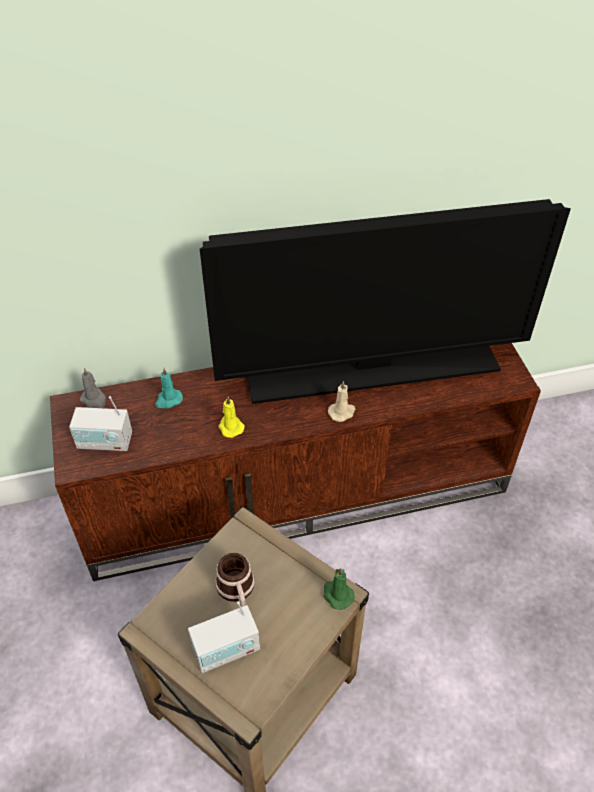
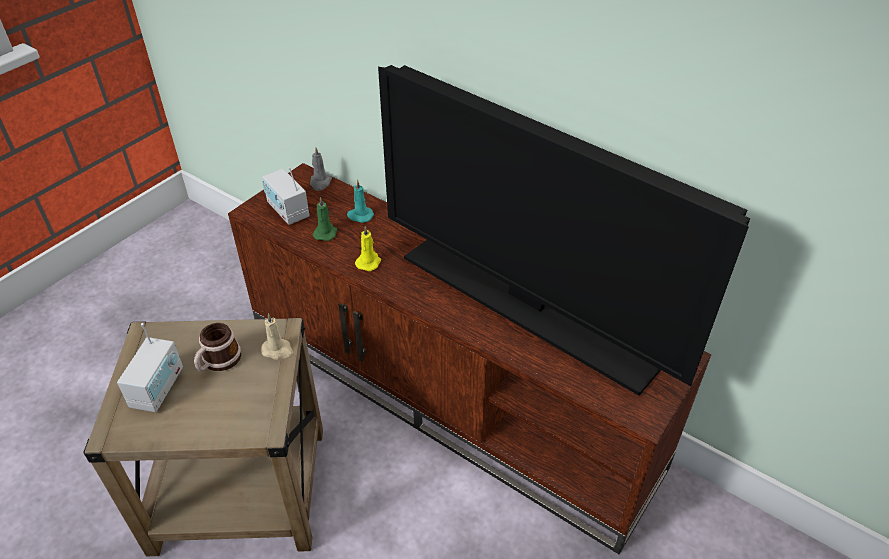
camera: 50 degrees right, 5 degrees down
radio [188,601,260,673] -> radio turned 105 degrees counterclockwise [117,323,183,412]
green candle [323,568,355,610] -> green candle moved to [313,197,337,241]
beige candle [328,381,355,422] -> beige candle moved to [261,313,293,360]

